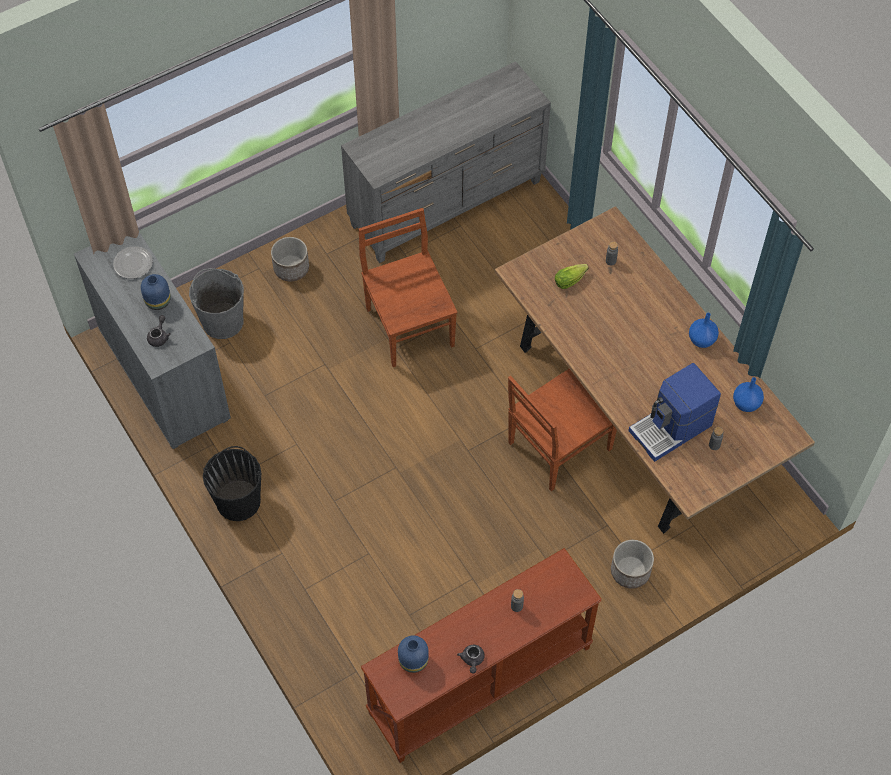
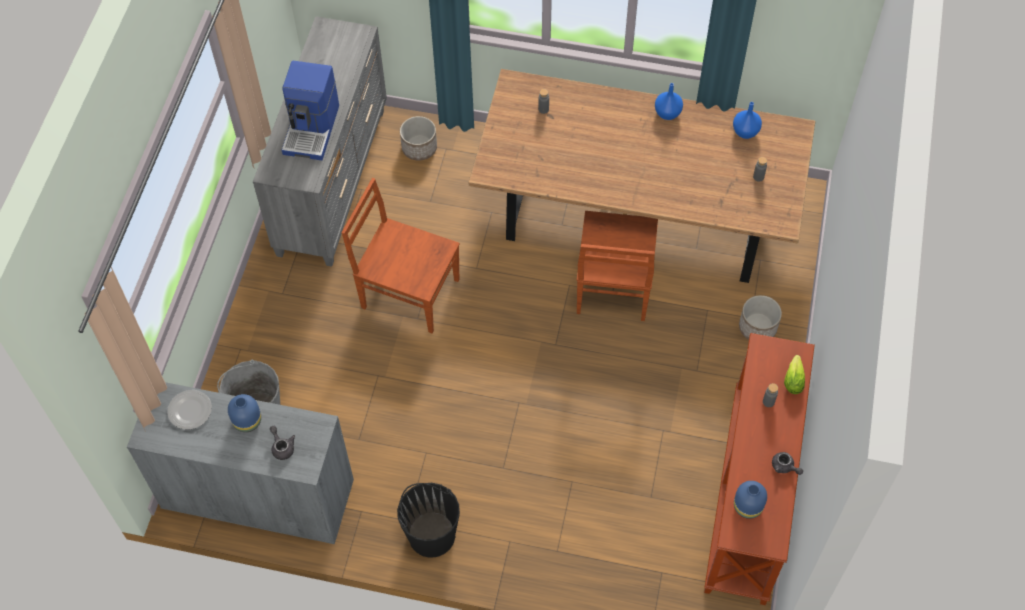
camera: 45 degrees left, 0 degrees up
planter [271,237,309,281] -> planter moved to [400,116,437,161]
lettuce [555,264,589,289] -> lettuce moved to [784,355,805,394]
coffee machine [628,363,721,462] -> coffee machine moved to [282,61,339,160]

